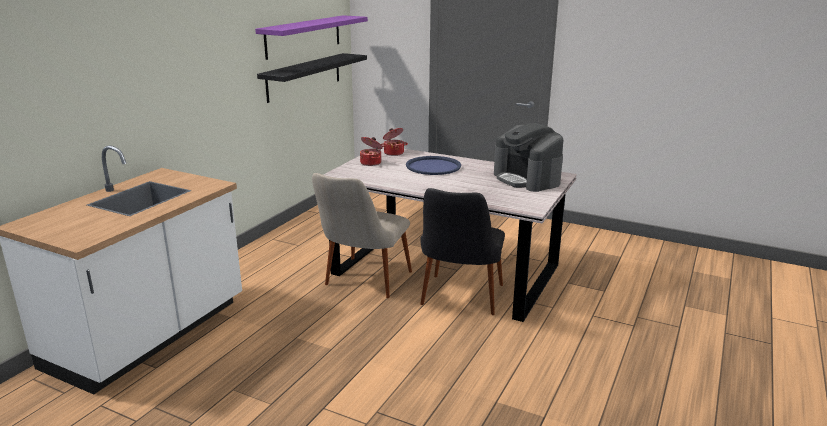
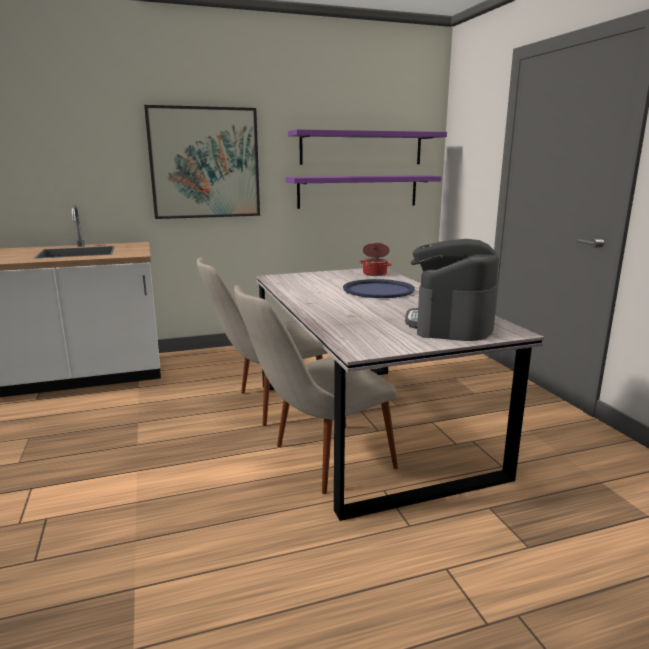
camera: 45 degrees right, 5 degrees down
black shelf [257,53,367,103] -> purple shelf [286,175,441,209]
cooking pot [360,137,383,166] -> none
black chair [420,188,505,315] -> beige chair [234,285,398,494]
none -> picture [144,105,260,219]

